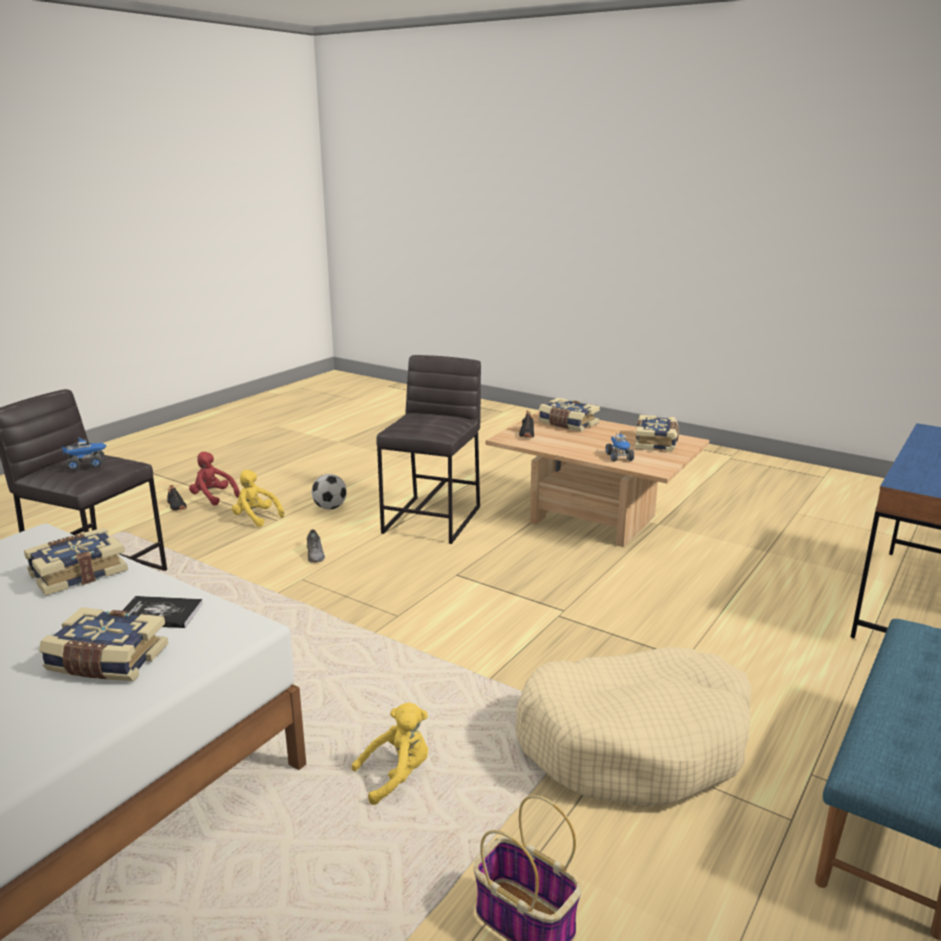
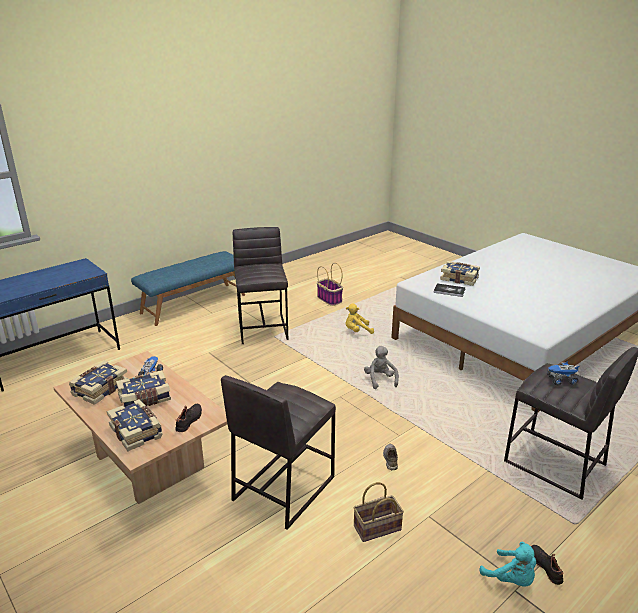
camera: 165 degrees left, 5 degrees up
book [24,528,128,596] -> book moved to [116,370,171,407]
red plush toy [189,452,240,506] -> turquoise plush toy [480,542,536,587]
yellow plush toy [232,470,284,527] -> none
football [312,474,347,509] -> basket [353,482,404,542]
beige dog bed [515,647,752,807] -> grey stool [233,227,288,344]
none -> grey plush toy [364,346,399,389]

